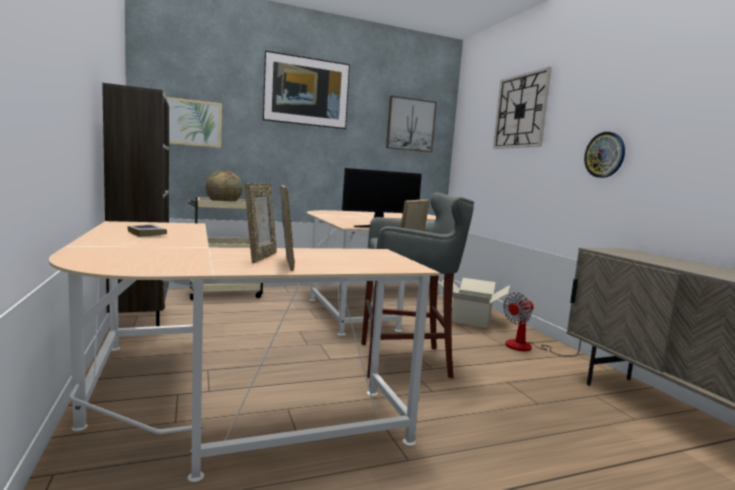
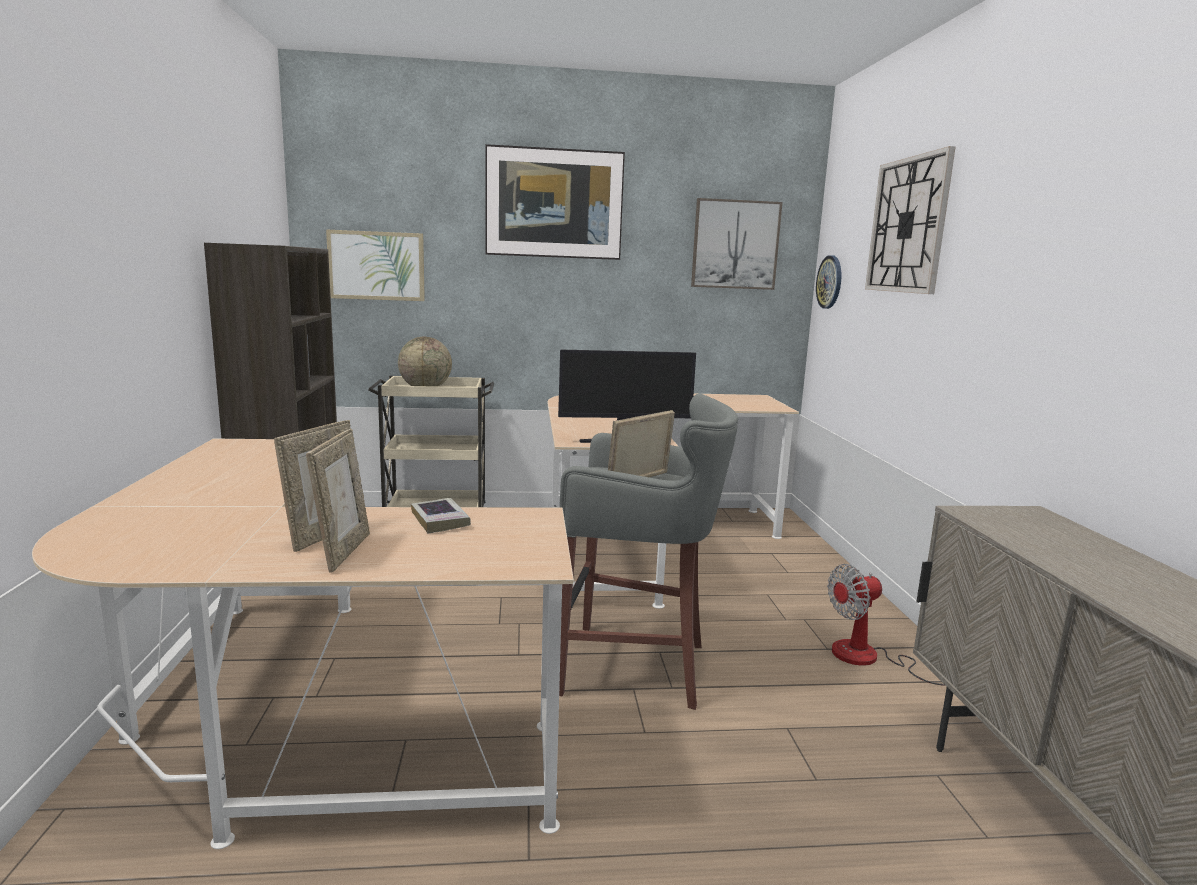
camera: 15 degrees right, 5 degrees up
book [127,224,167,237] -> book moved to [411,498,471,533]
cardboard box [440,278,510,328] -> none
wall clock [584,132,625,178] -> wall clock moved to [816,255,841,309]

